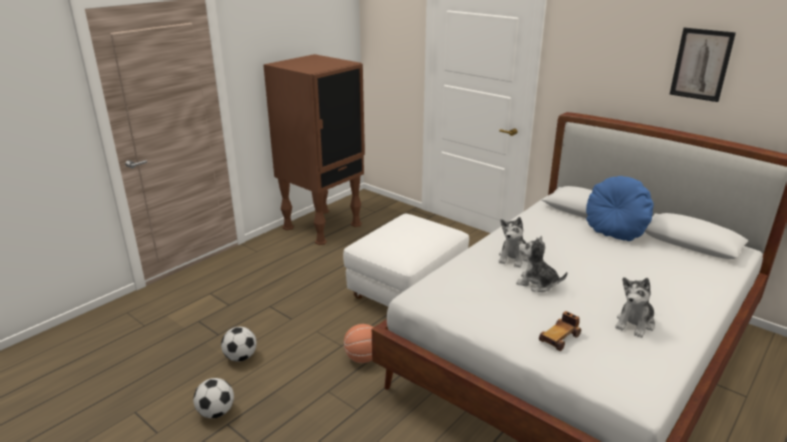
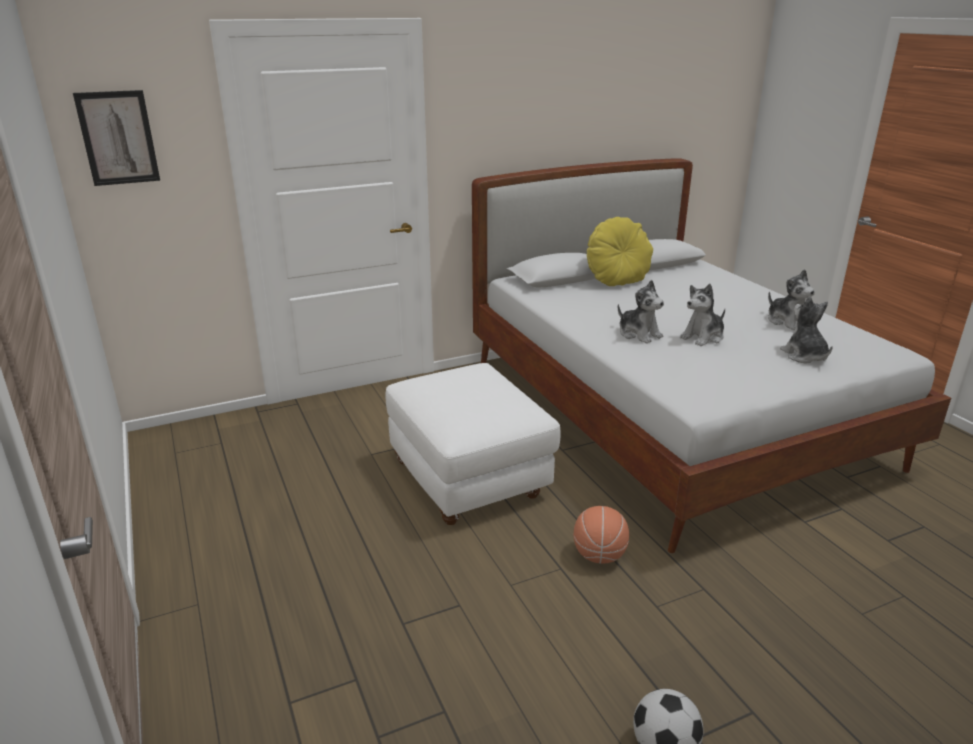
camera: 65 degrees left, 0 degrees up
football [221,327,257,361] -> none
brown cabinet [263,54,365,245] -> none
toy car [539,311,581,351] -> plush toy [780,296,833,364]
blue pillow [586,176,654,241] -> yellow pillow [587,217,653,286]
picture [670,28,736,102] -> picture moved to [73,90,160,186]

